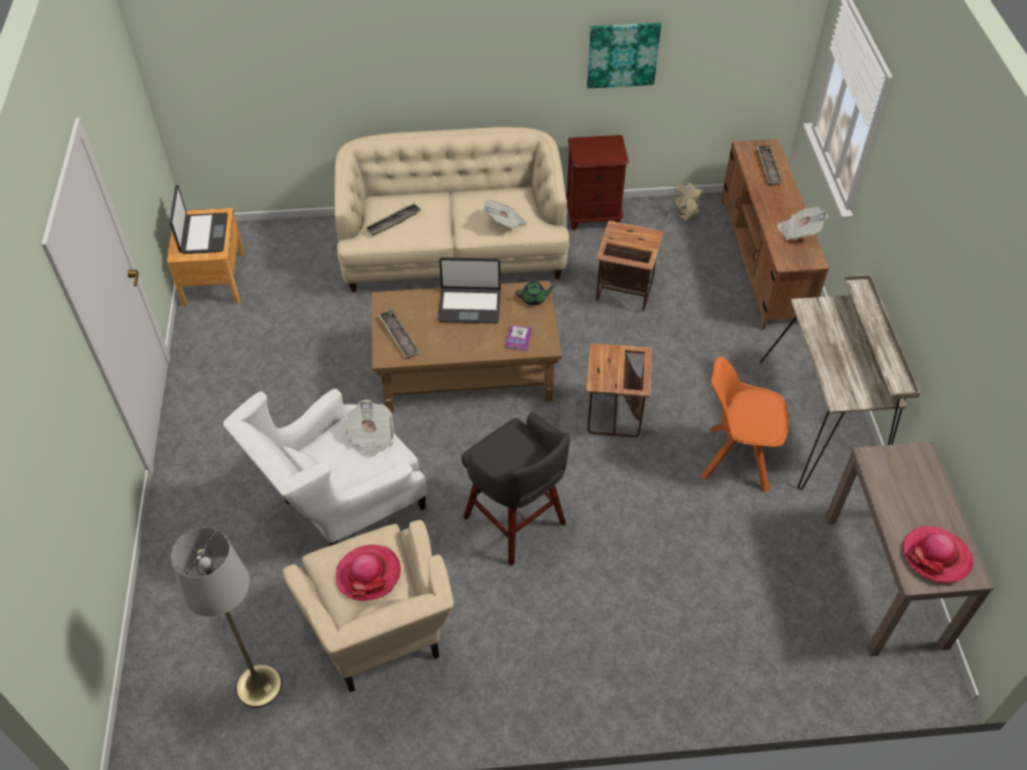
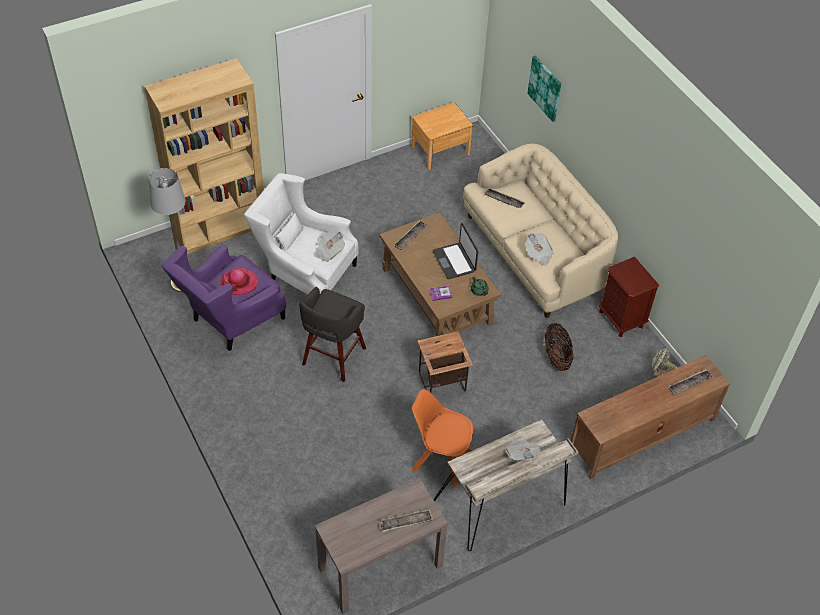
camera: 65 degrees right, 0 degrees up
laptop [169,185,228,254] -> none
beige armchair [283,520,454,692] -> purple armchair [162,245,286,351]
picture [587,23,661,89] -> picture moved to [527,56,561,122]
side table [596,221,663,310] -> basket [545,323,573,371]
orange chair [701,356,789,492] -> orange chair turned 60 degrees counterclockwise [411,389,473,487]
newspaper [777,207,828,240] -> newspaper moved to [505,439,541,460]
hat [902,526,973,583] -> none
none -> brown bookcase [145,58,264,254]
none -> tray [379,509,433,532]

